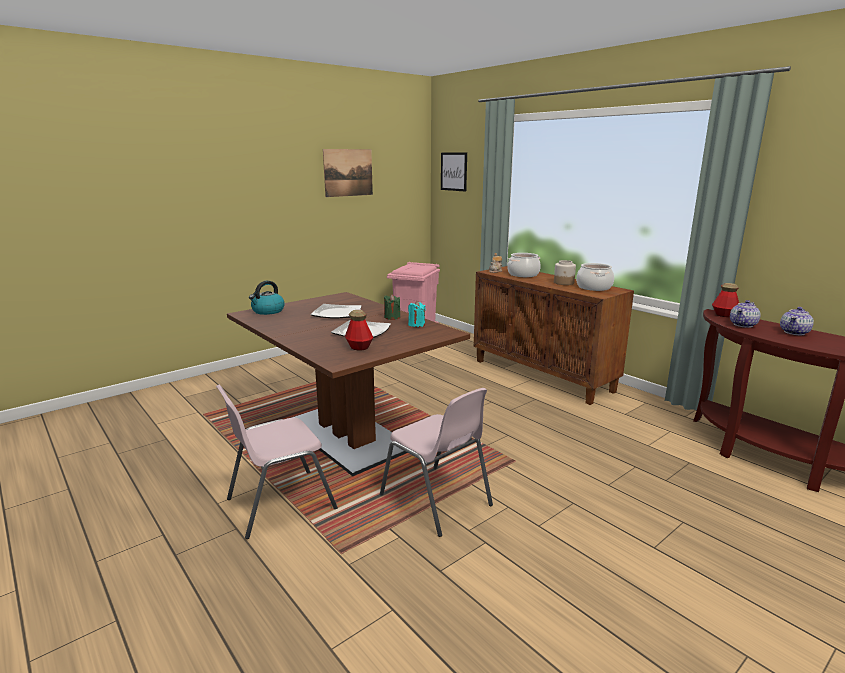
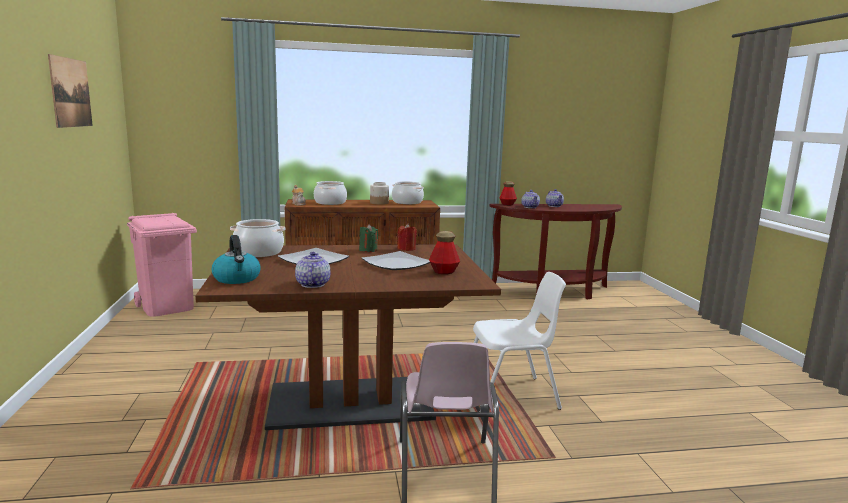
camera: 60 degrees left, 5 degrees down
pink chair [380,388,493,537] -> white chair [473,272,566,410]
turquoise candle [408,301,426,327] -> red candle [397,223,417,251]
picture [441,152,467,192] -> none
none -> cooking pot [230,219,285,257]
none -> teapot [295,252,331,288]

